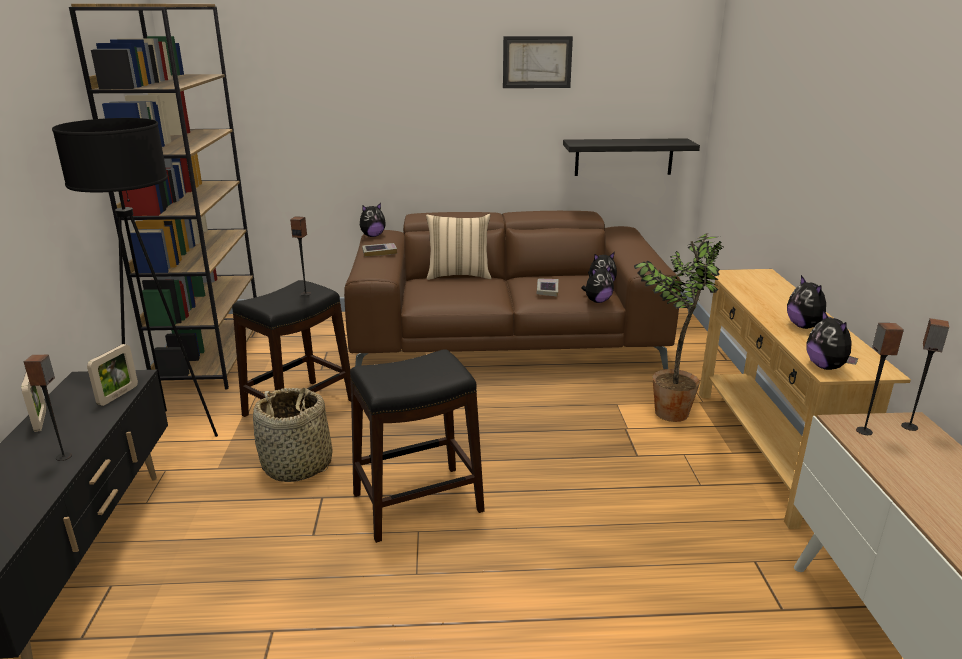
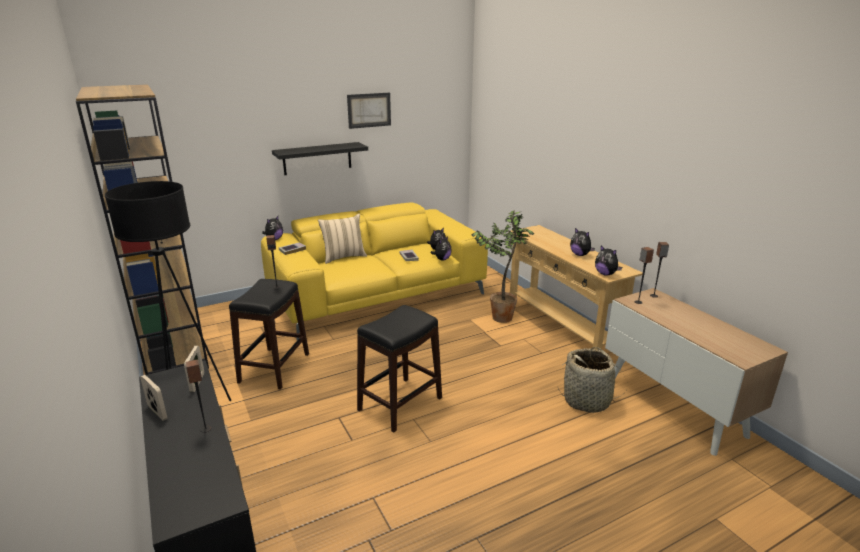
camera: 25 degrees left, 0 degrees up
basket [253,388,332,482] -> basket moved to [558,347,628,413]
brown sofa [344,211,681,370] -> yellow sofa [261,203,488,340]
black shelf [563,138,700,176] -> black shelf moved to [272,142,368,175]

